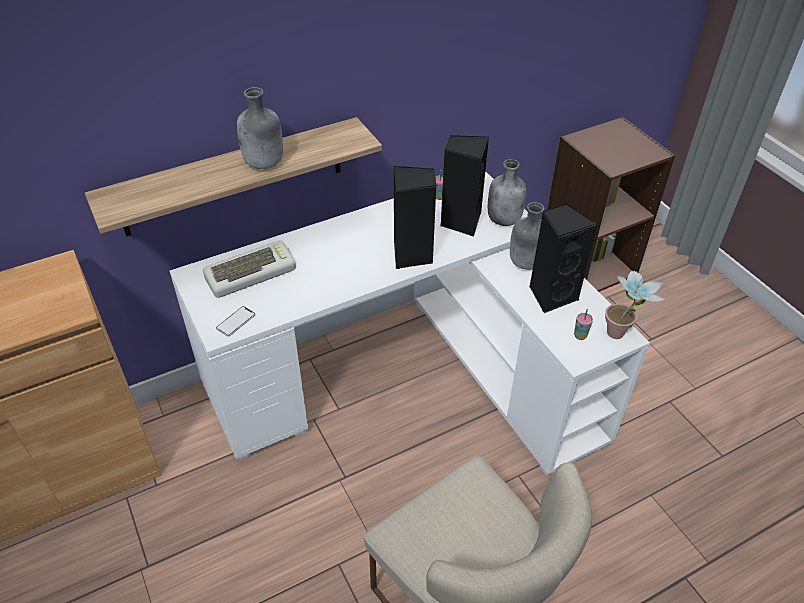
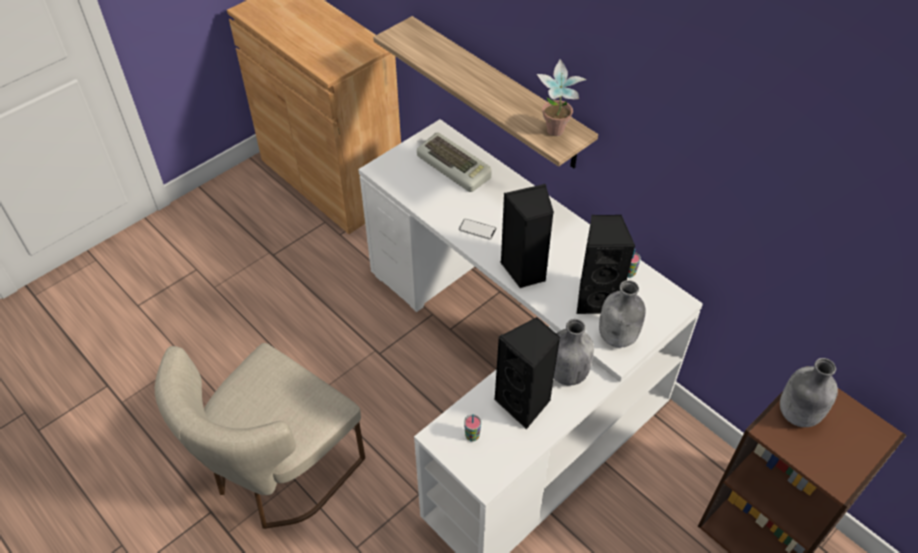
camera: 75 degrees right, 5 degrees up
phone [216,306,256,336] -> phone moved to [459,219,497,240]
grey bottle [237,87,283,169] -> grey bottle moved to [780,358,838,427]
potted plant [605,271,664,339] -> potted plant moved to [537,59,586,136]

